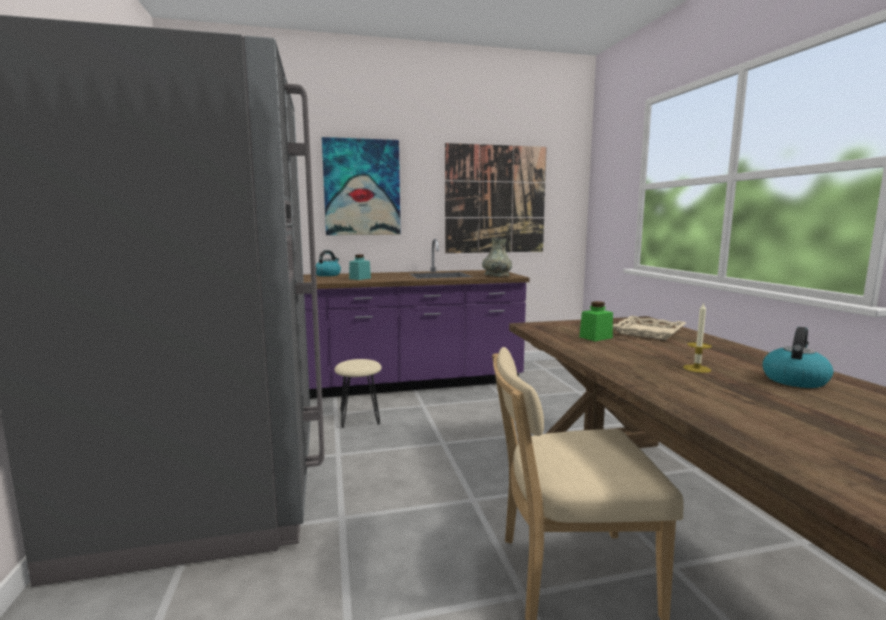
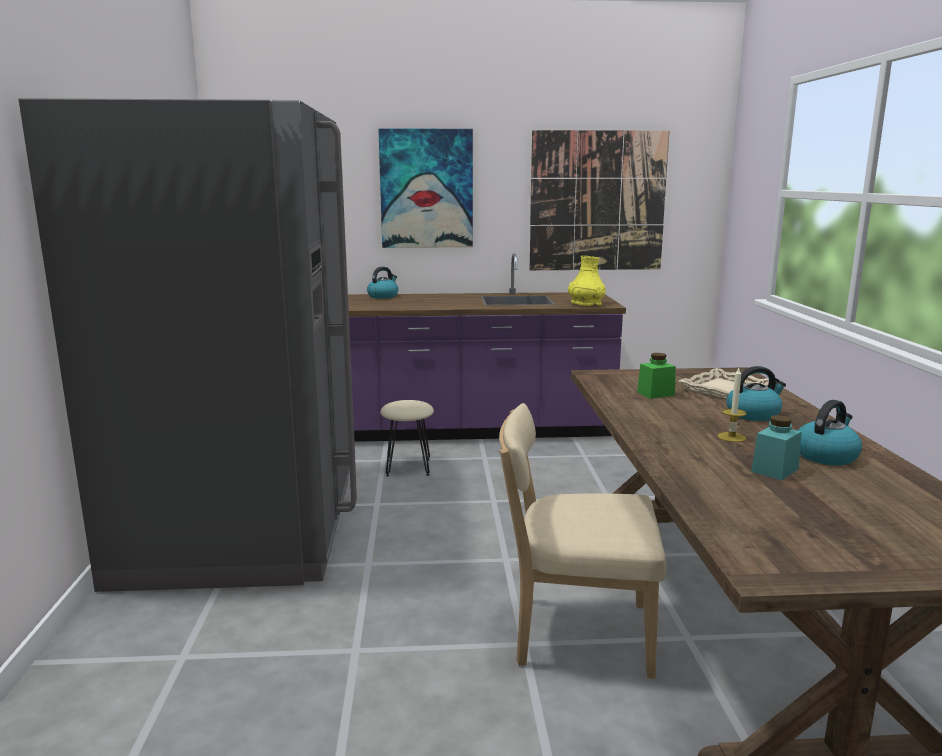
camera: 10 degrees right, 5 degrees up
turquoise jar [349,254,371,280] -> turquoise jar moved to [751,415,801,480]
grey vase [482,238,512,277] -> yellow vase [568,256,606,306]
none -> kettle [726,366,786,421]

